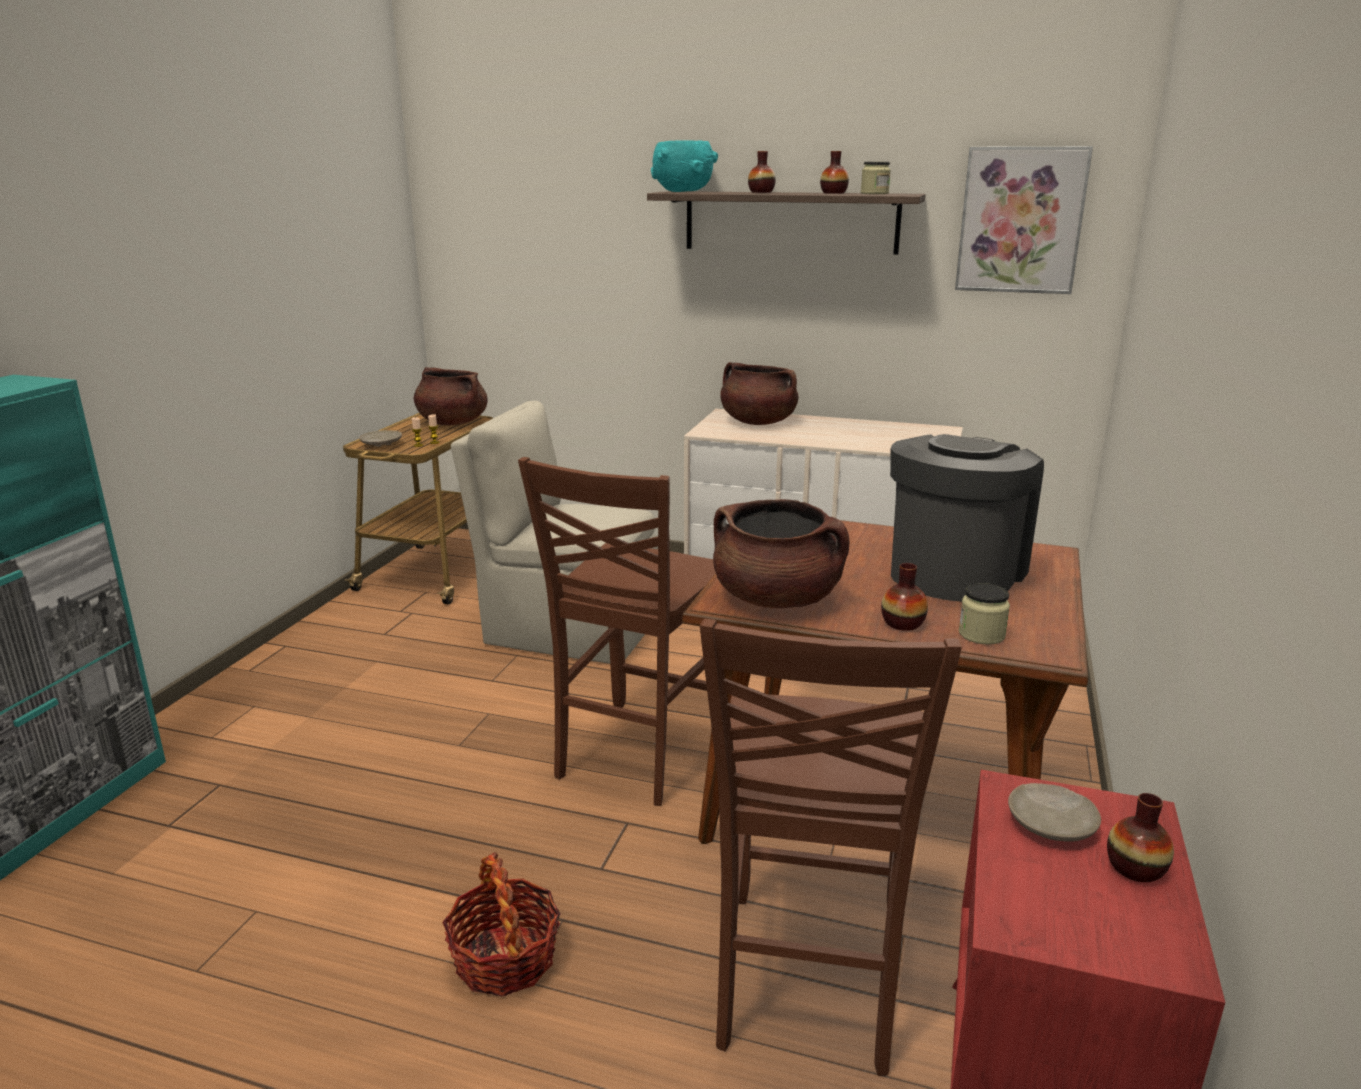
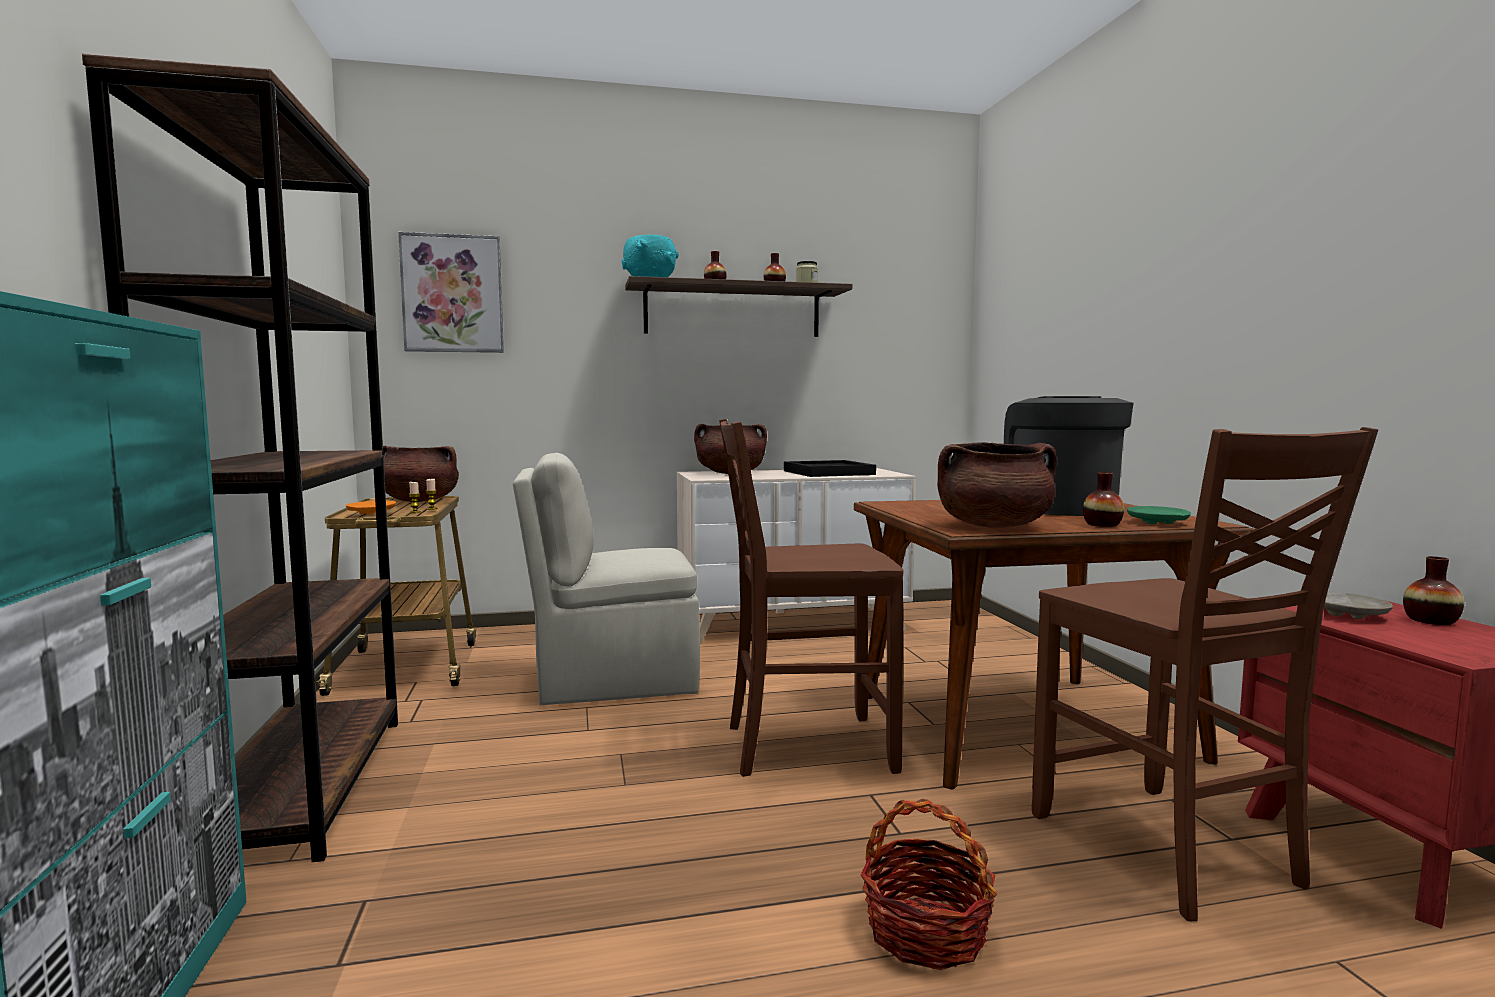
camera: 30 degrees left, 15 degrees down
beige plate [359,430,402,447] -> orange plate [346,500,396,515]
brown chair [518,457,716,806] -> brown chair turned 90 degrees clockwise [719,419,903,777]
picture [955,146,1093,294] -> picture moved to [398,232,504,353]
jar [959,583,1010,645] -> green plate [1127,506,1191,524]
none -> brown bookcase [82,53,398,862]
none -> black tray [784,460,876,477]

